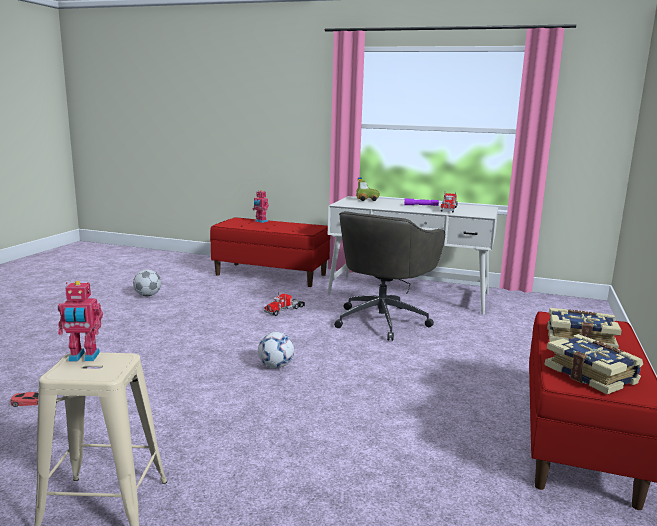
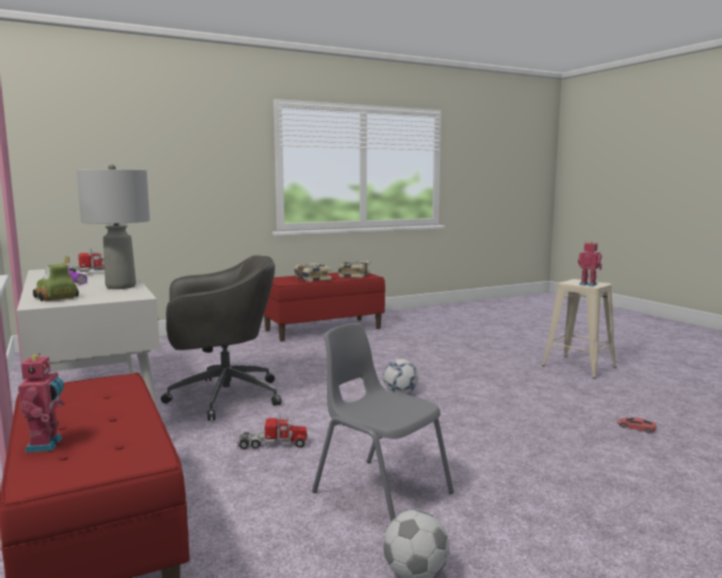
camera: 135 degrees left, 5 degrees down
none -> grey table lamp [77,165,150,289]
none -> grey chair [312,323,454,521]

